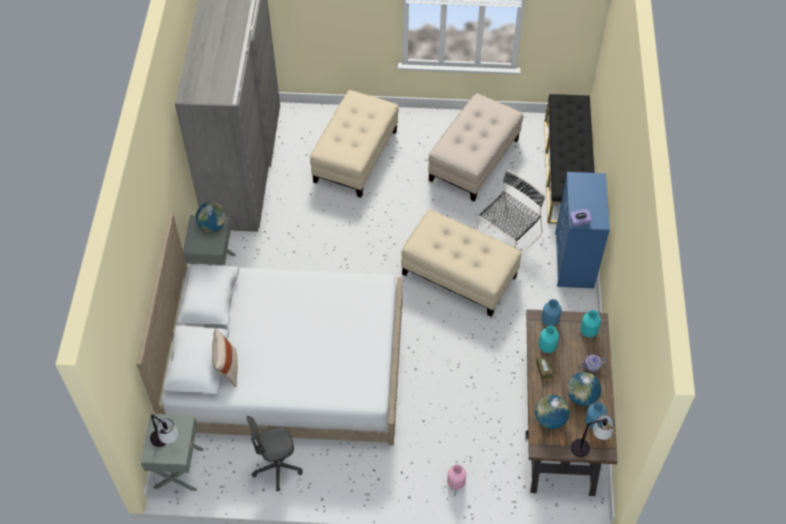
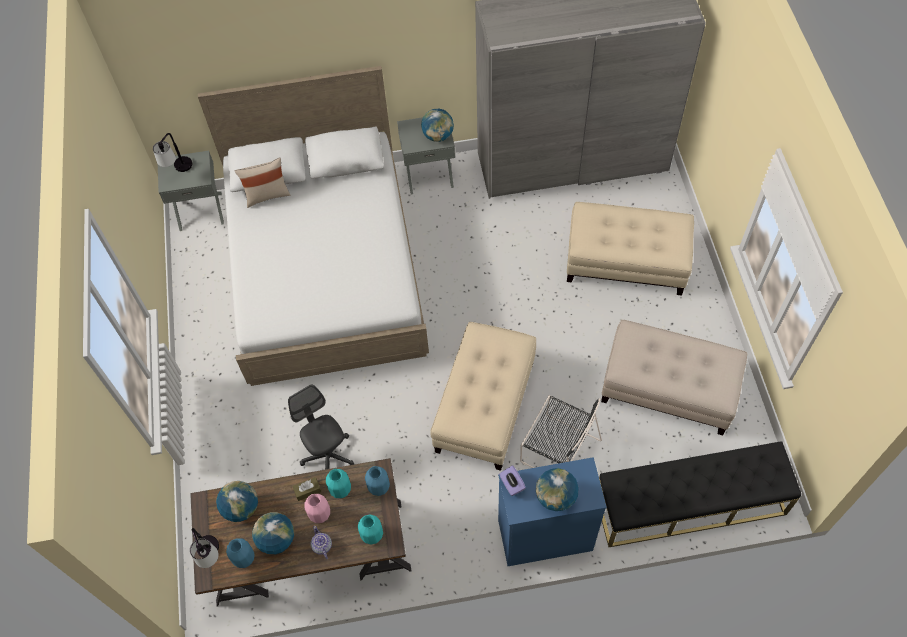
camera: 80 degrees right, 5 degrees up
grey office chair [246,416,303,491] -> grey office chair moved to [288,385,354,470]
pink vase [447,464,466,490] -> pink vase moved to [304,494,330,523]
none -> globe [536,468,578,511]

